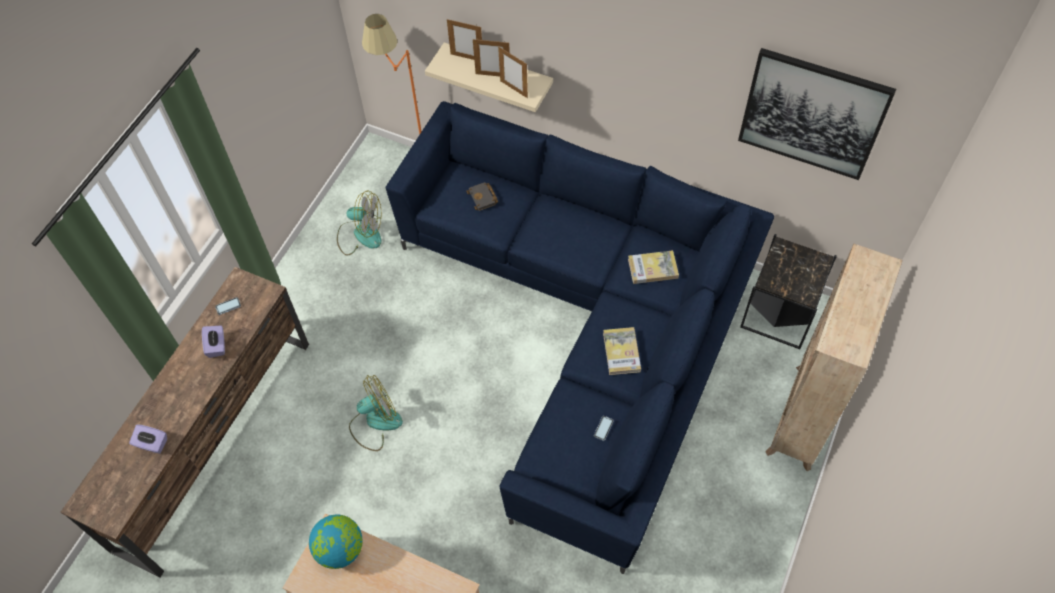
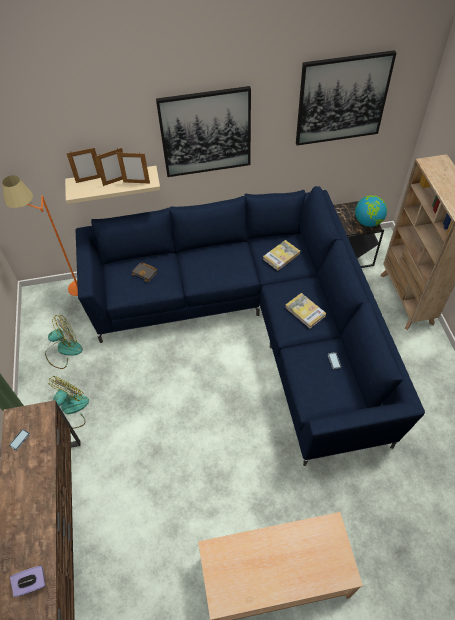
camera: 35 degrees left, 5 degrees down
purple tissue box [202,326,225,358] -> none
globe [309,514,363,569] -> globe moved to [355,195,387,227]
fan [349,375,403,451] -> fan moved to [48,376,89,429]
none -> picture [156,86,251,177]

